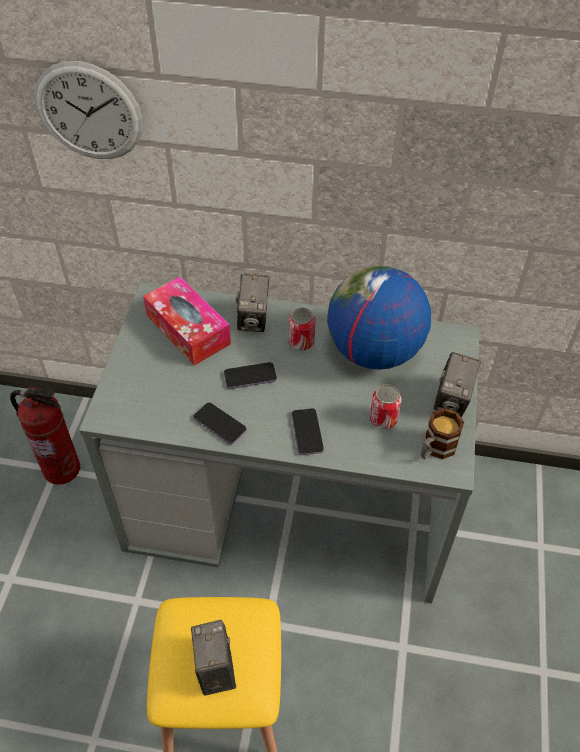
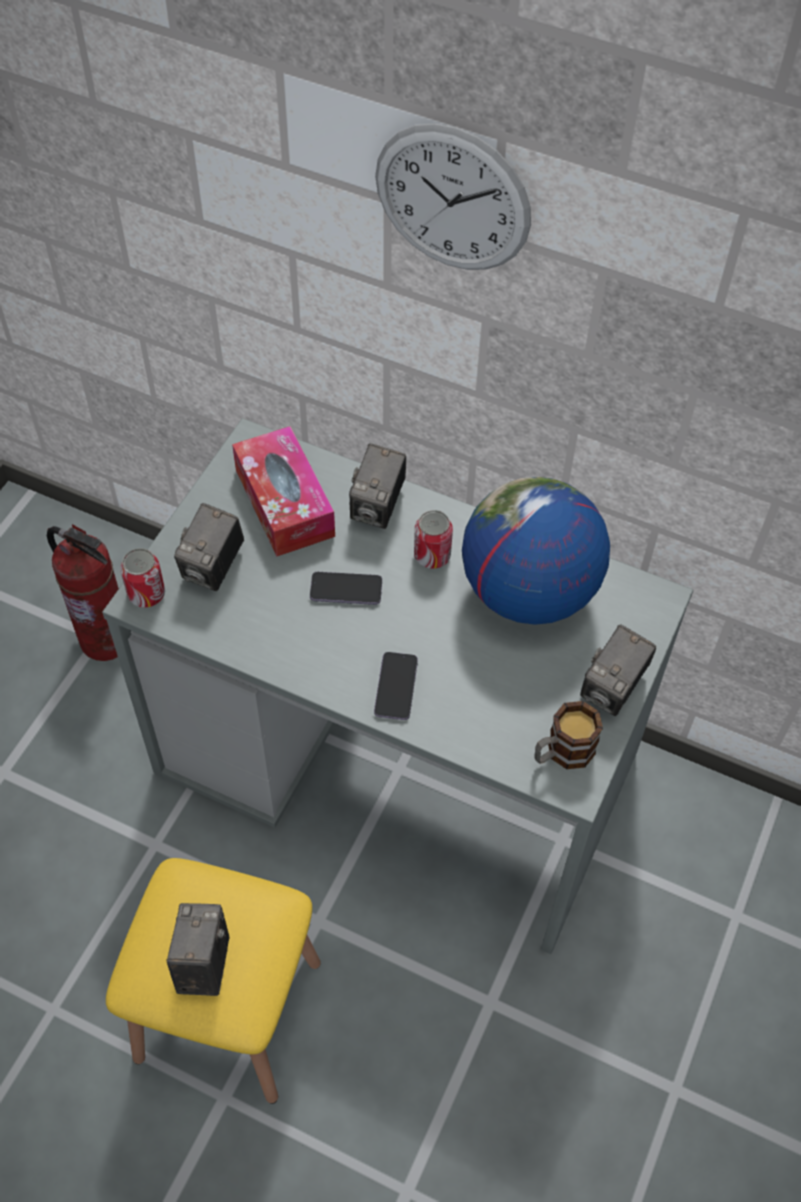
camera: 15 degrees right, 5 degrees up
wall clock [34,61,142,159] -> wall clock moved to [375,123,531,270]
phone [193,402,247,445] -> none
can [370,384,402,429] -> can moved to [120,548,165,608]
none -> camera [174,503,244,591]

